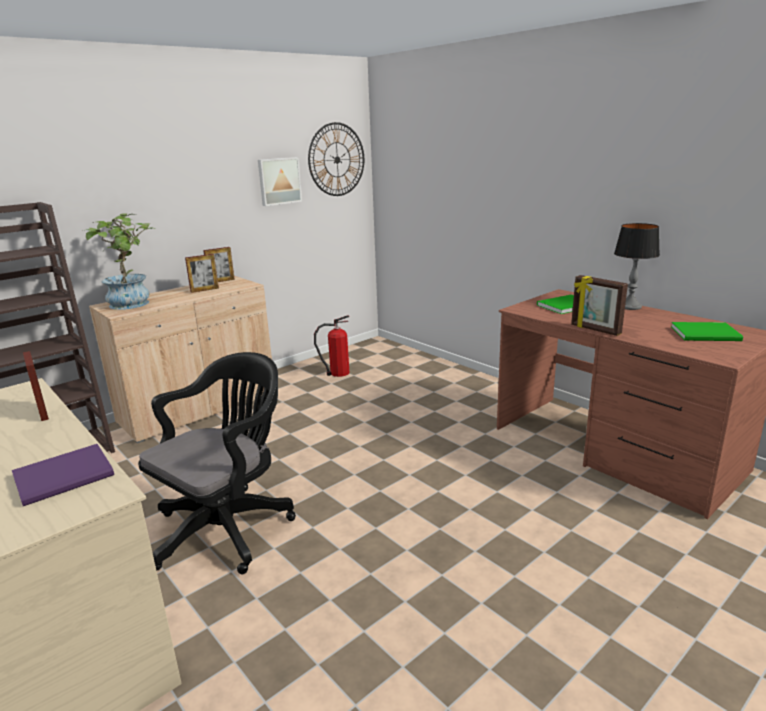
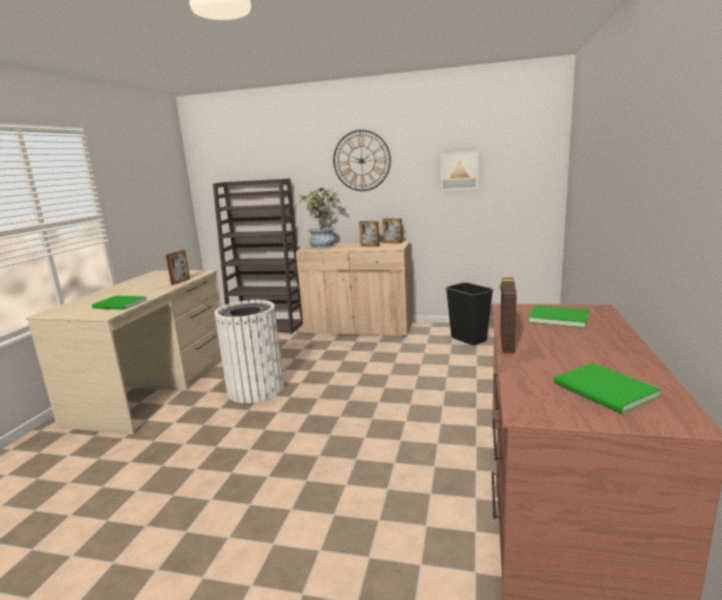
camera: 55 degrees right, 5 degrees down
purple book [12,444,114,506] -> green book [92,295,147,310]
black office chair [138,352,296,574] -> white trash can [214,300,284,403]
wall clock [308,122,364,196] -> wall clock moved to [333,130,391,191]
fire extinguisher [314,316,350,377] -> black trash can [446,282,494,345]
table lamp [614,223,660,310] -> none

